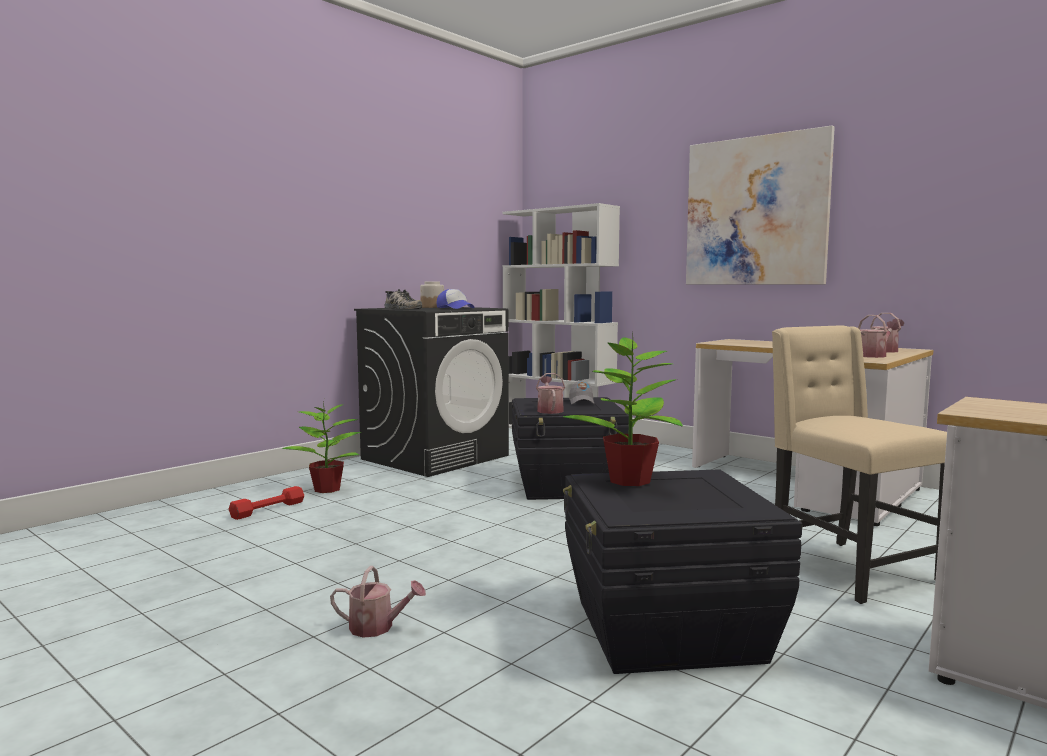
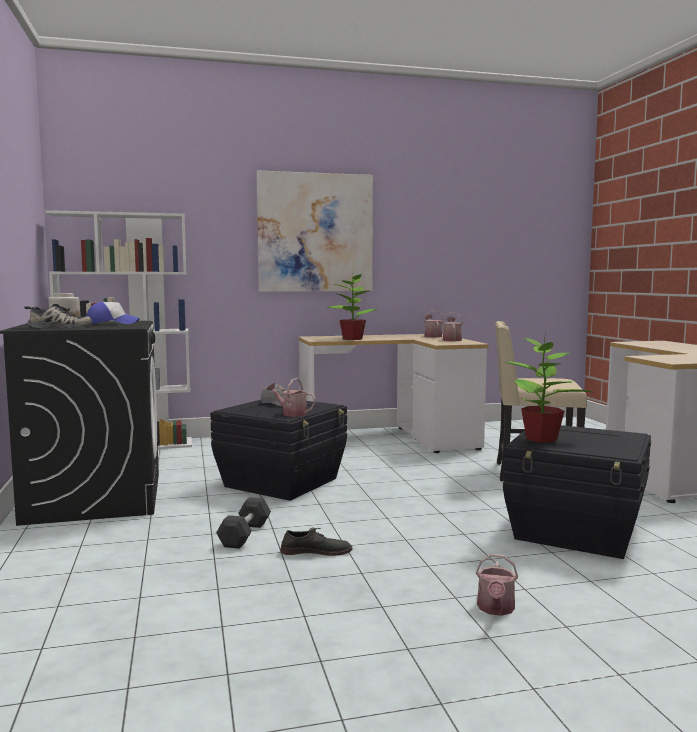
camera: 55 degrees left, 0 degrees up
red dumbbell [229,486,304,520] -> none
potted plant [282,399,361,493] -> potted plant moved to [327,274,378,340]
watering can [330,566,426,638] -> watering can turned 150 degrees clockwise [476,554,518,616]
none -> black dumbbell [216,497,271,549]
none -> grey shoe [280,527,352,556]

